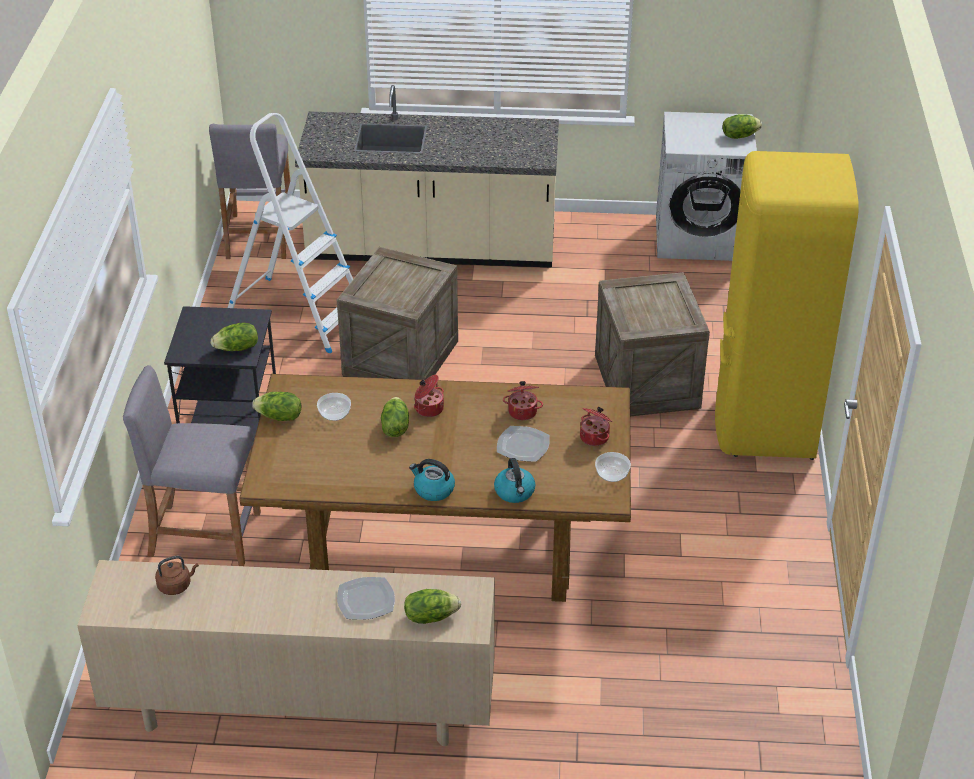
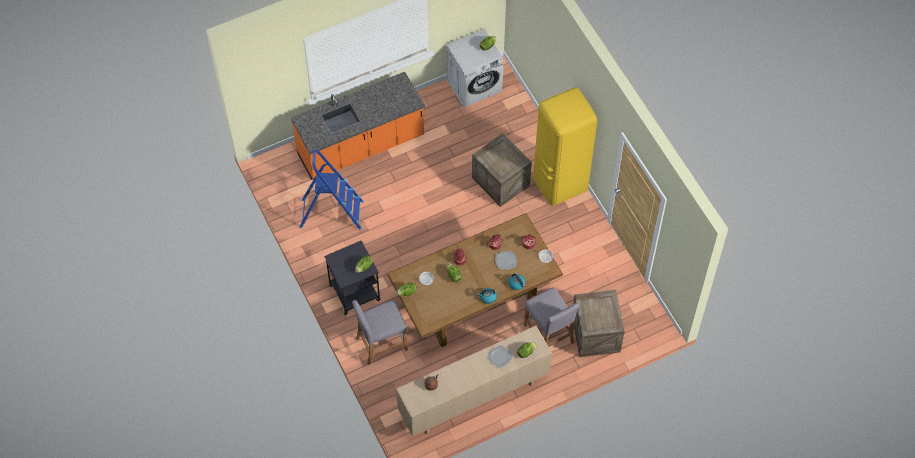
camera: 30 degrees left, 20 degrees up
grey stool [209,123,290,259] -> grey stool moved to [524,287,579,347]
white step ladder [227,113,353,353] -> blue step ladder [299,150,364,230]
beige counter [295,85,559,268] -> orange counter [291,72,425,180]
crate [337,247,458,380] -> crate moved to [573,290,625,357]

